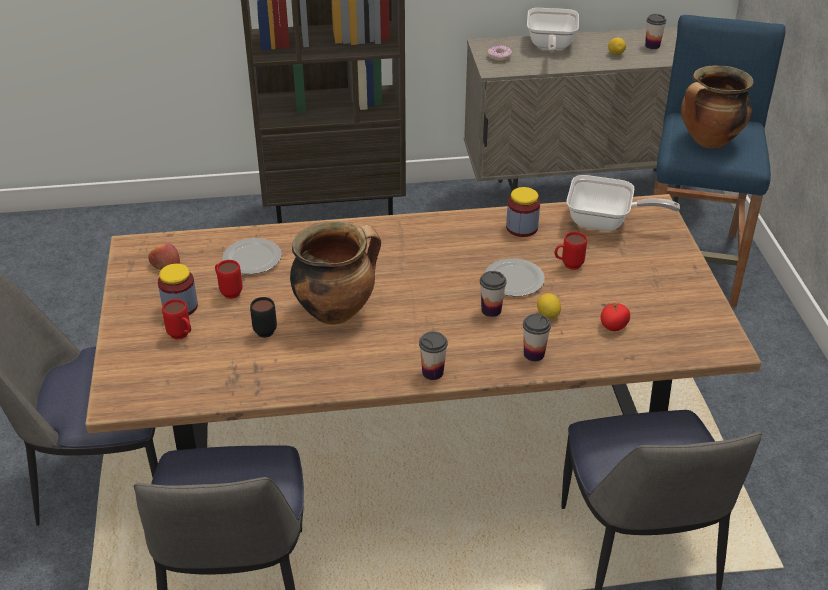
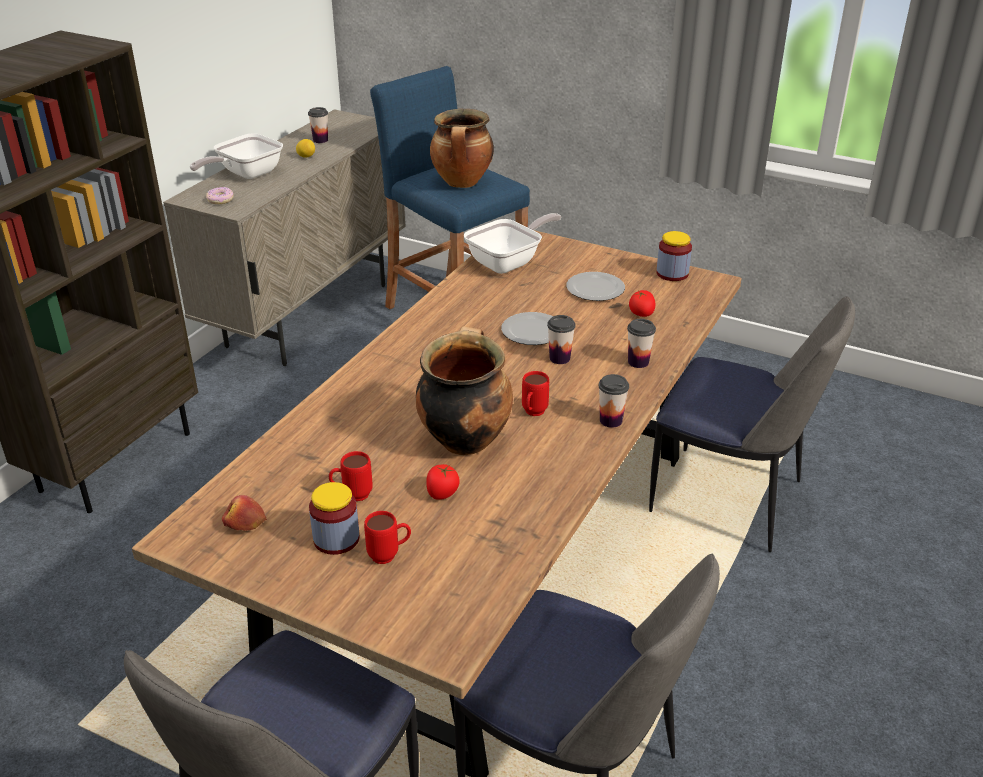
camera: 55 degrees left, 5 degrees down
plate [222,238,282,274] -> plate moved to [566,272,625,301]
black mug [250,297,277,338] -> tomato [426,464,460,500]
jar [506,187,540,237] -> jar moved to [656,231,692,281]
frying pan [527,8,579,53] -> frying pan turned 90 degrees clockwise [190,133,283,179]
lemon [537,293,561,318] -> none
red mug [555,232,587,270] -> red mug moved to [522,371,549,416]

